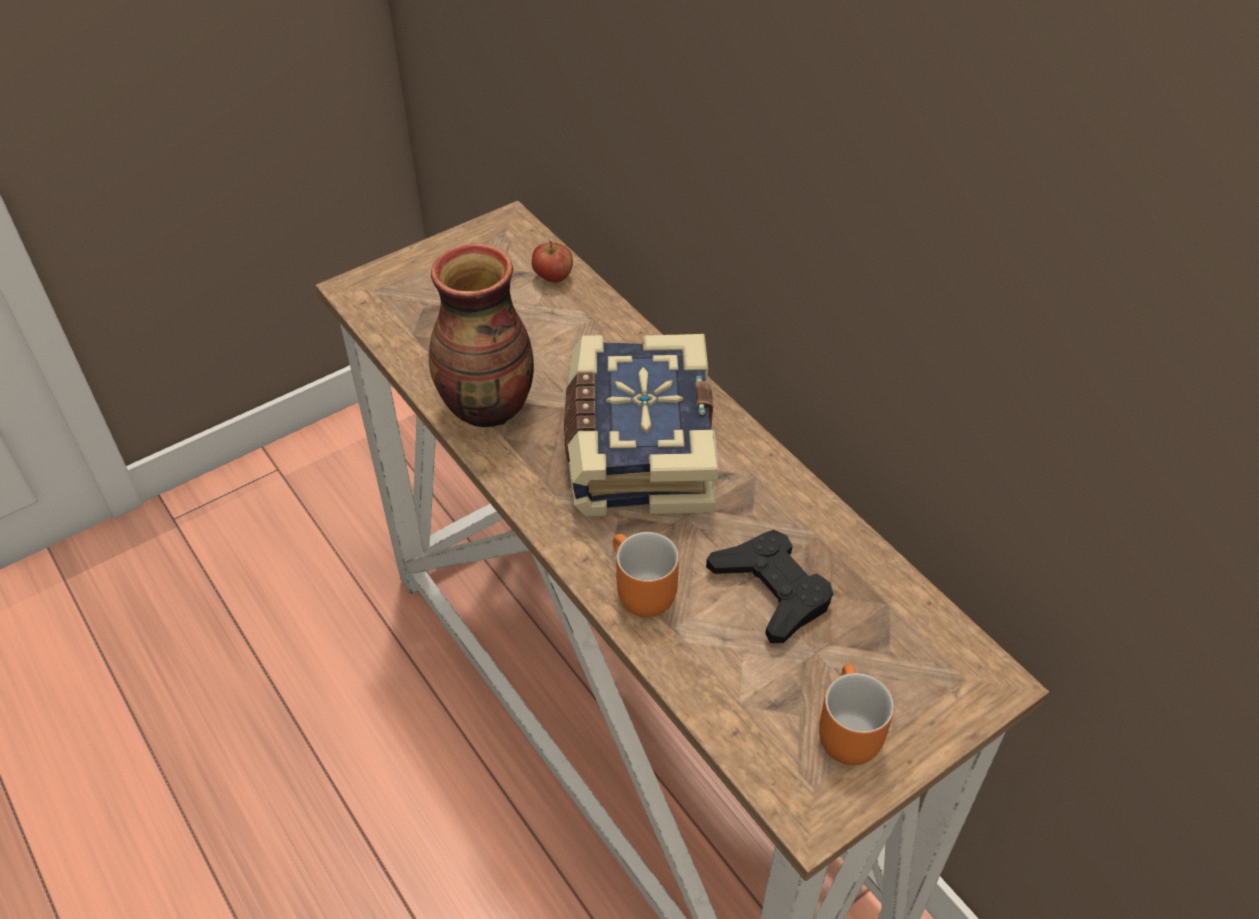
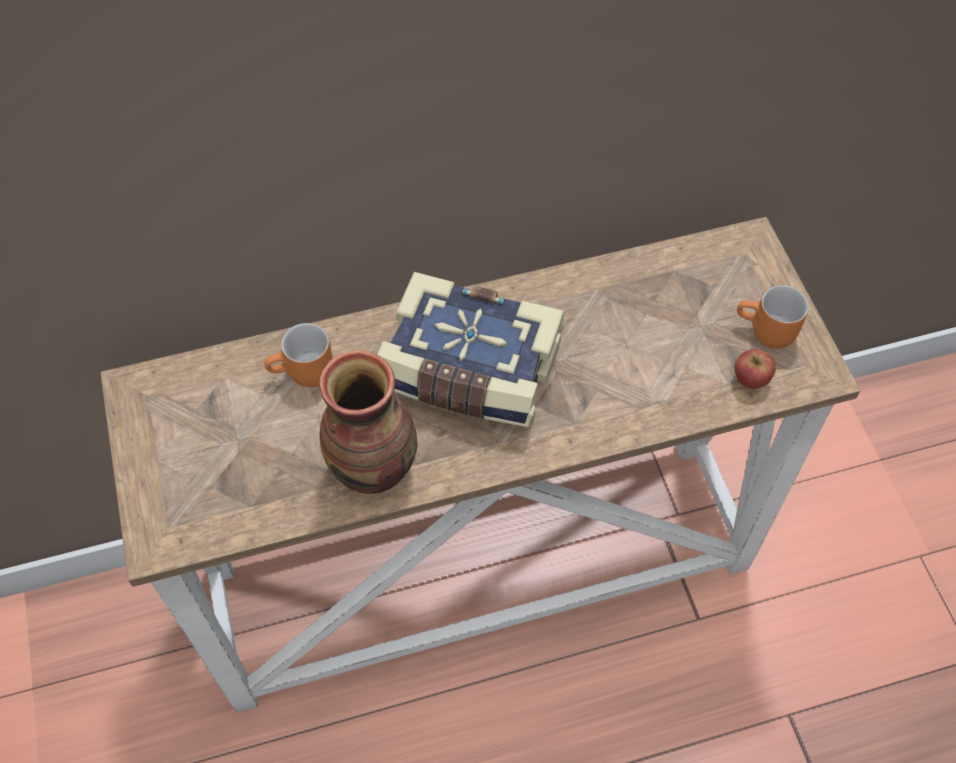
camera: 70 degrees left, 10 degrees up
apple [532,241,573,283] -> apple moved to [735,349,776,389]
orange mug [613,532,679,617] -> orange mug moved to [264,323,333,387]
black game controller [706,530,833,643] -> none

